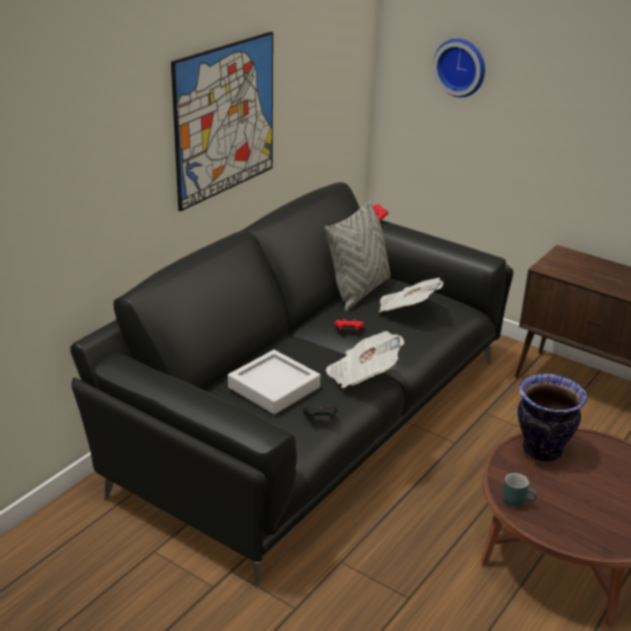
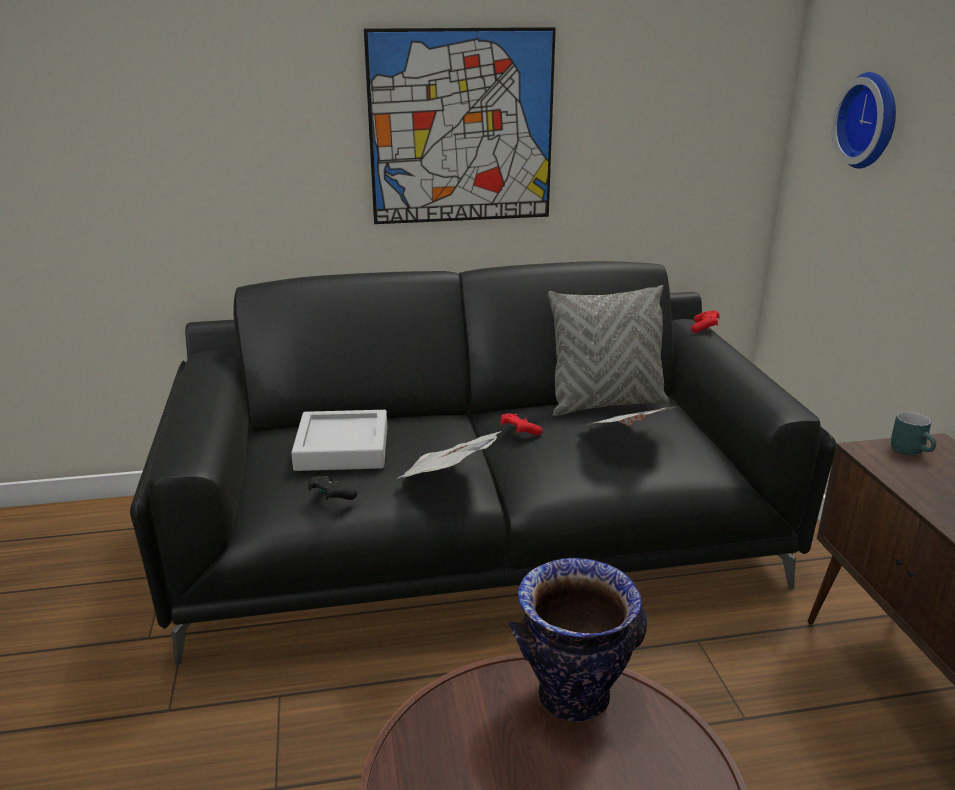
camera: 45 degrees right, 5 degrees down
turquoise mug [503,473,537,507] -> turquoise mug moved to [891,411,936,455]

